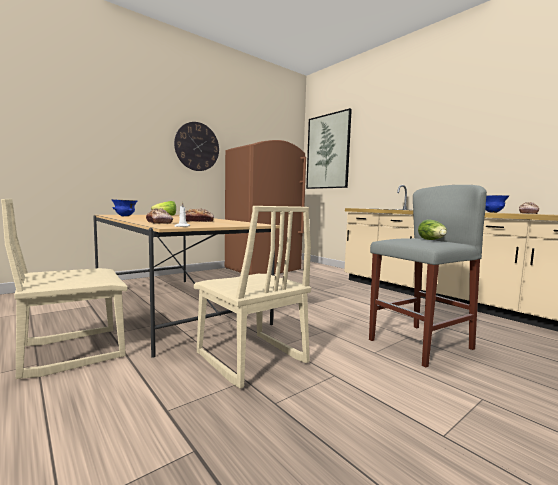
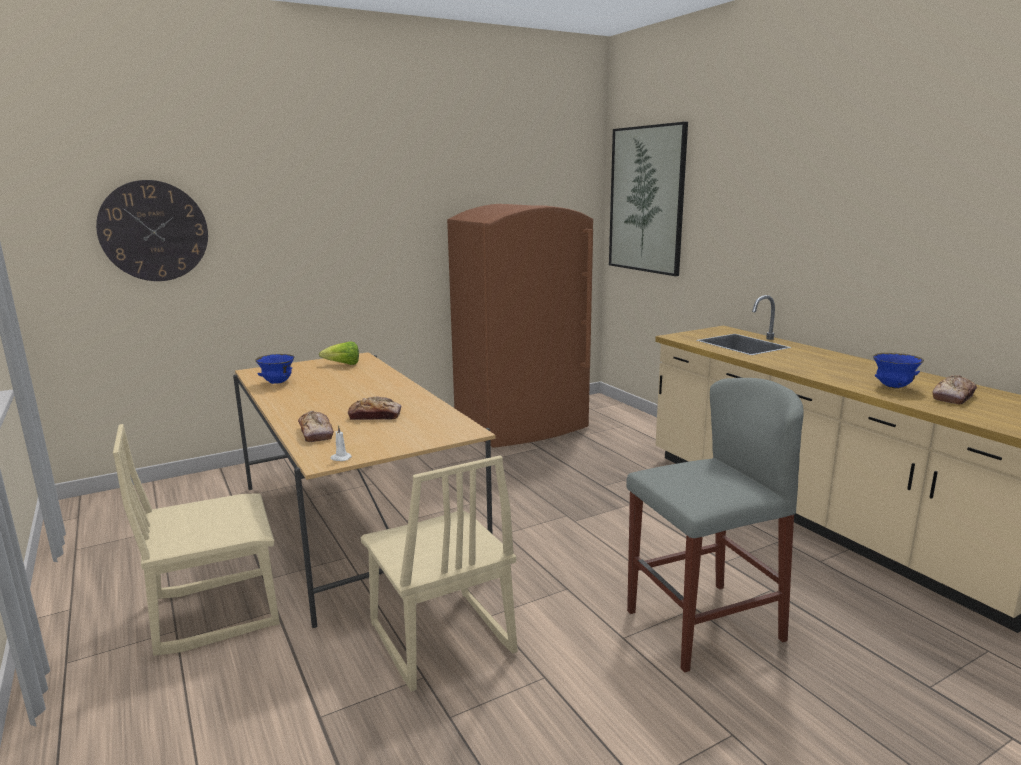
camera: 10 degrees right, 10 degrees up
wall clock [174,122,219,171] -> wall clock moved to [96,180,208,281]
lettuce [418,219,447,240] -> none

